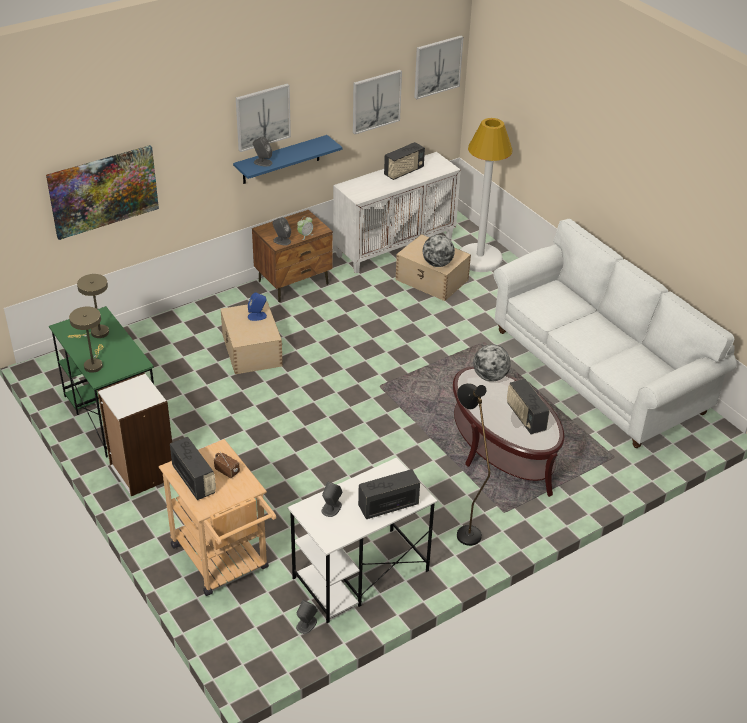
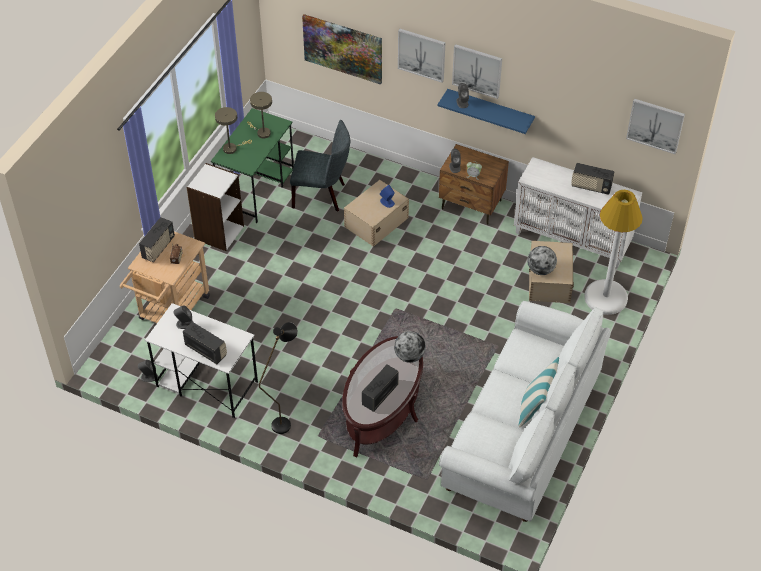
camera: 60 degrees right, 10 degrees up
picture [353,70,402,134] -> picture moved to [398,29,446,82]
none -> grey chair [290,120,350,212]
none -> pillow [519,357,559,428]

